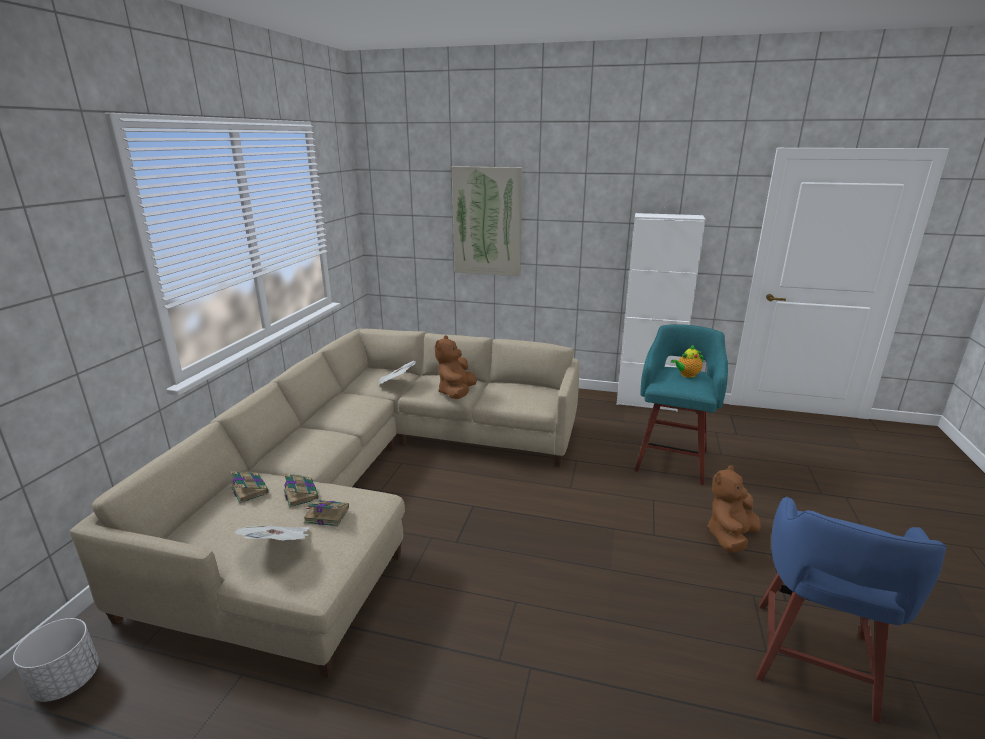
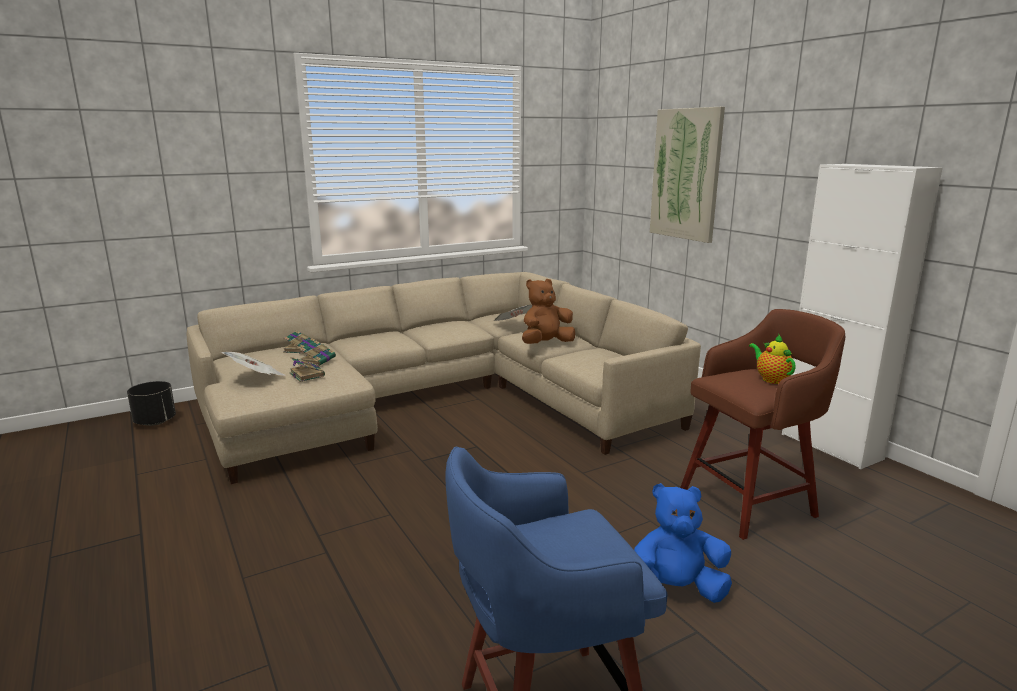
camera: 45 degrees right, 5 degrees down
white planter [13,618,99,702] -> black planter [127,381,176,426]
turquoise stool [634,324,728,485] -> brown stool [680,309,845,540]
teapot [671,344,704,378] -> teapot turned 45 degrees clockwise [749,334,796,384]
brown plush toy [707,465,761,553] -> blue plush toy [634,483,732,603]

